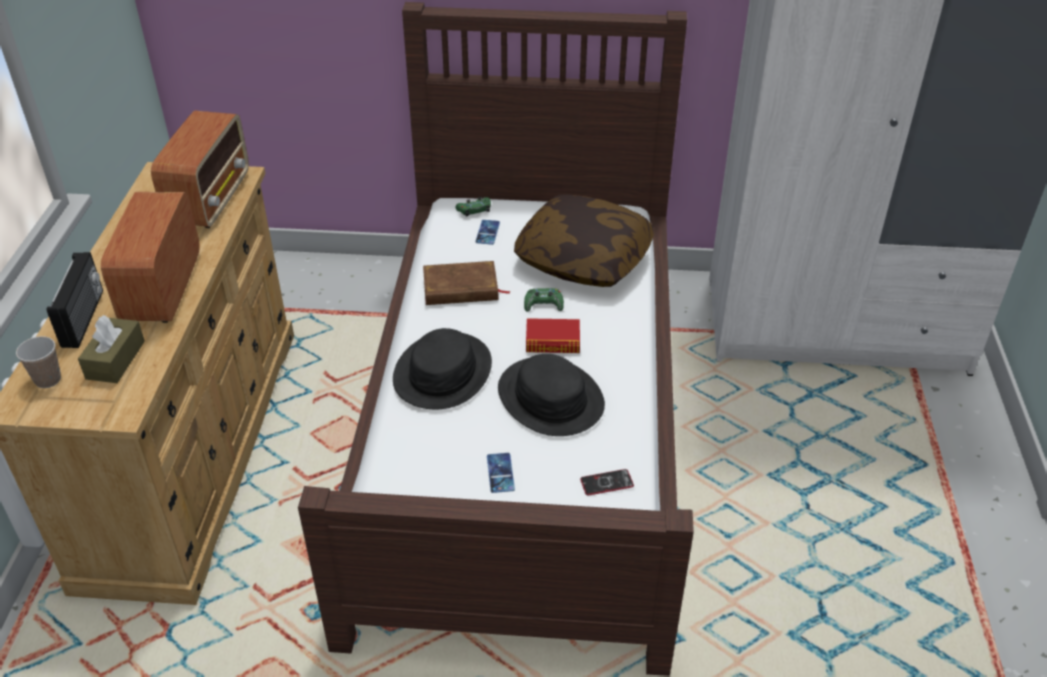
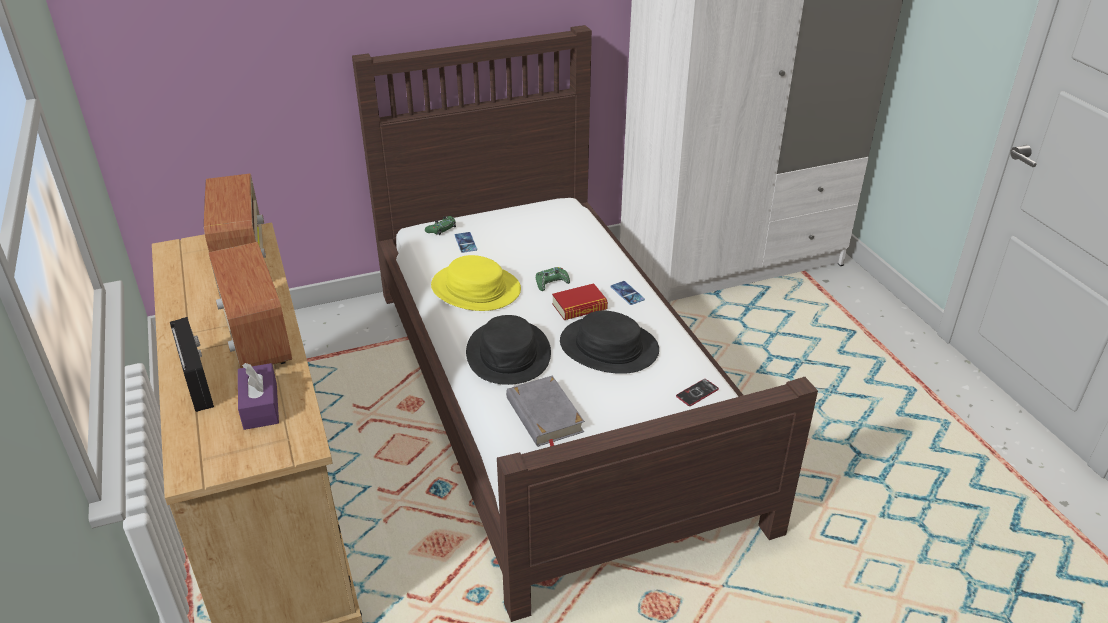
camera: 25 degrees left, 5 degrees down
cup [16,336,61,388] -> none
brown tissue box [78,315,145,383] -> purple tissue box [238,363,279,430]
brown book [423,261,511,305] -> yellow hat [431,255,521,311]
phone [487,453,515,493] -> phone moved to [610,281,645,305]
pillow [514,194,654,287] -> none
none -> grey book [506,376,585,447]

